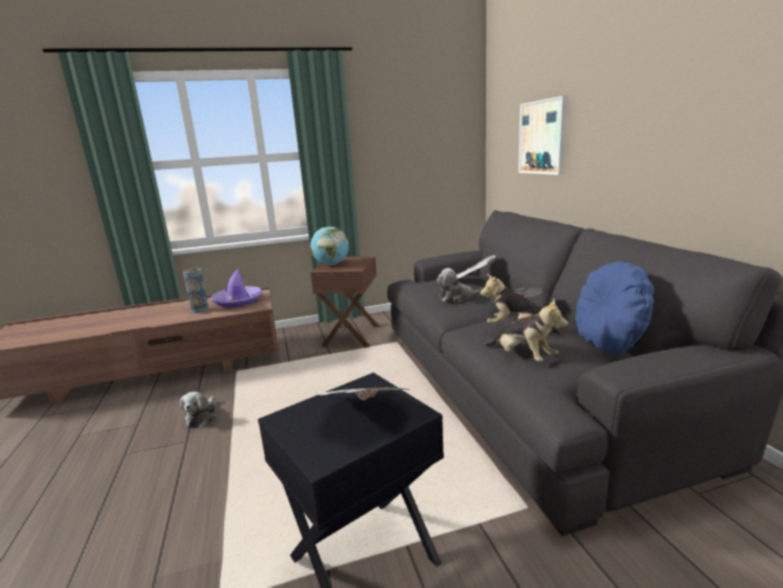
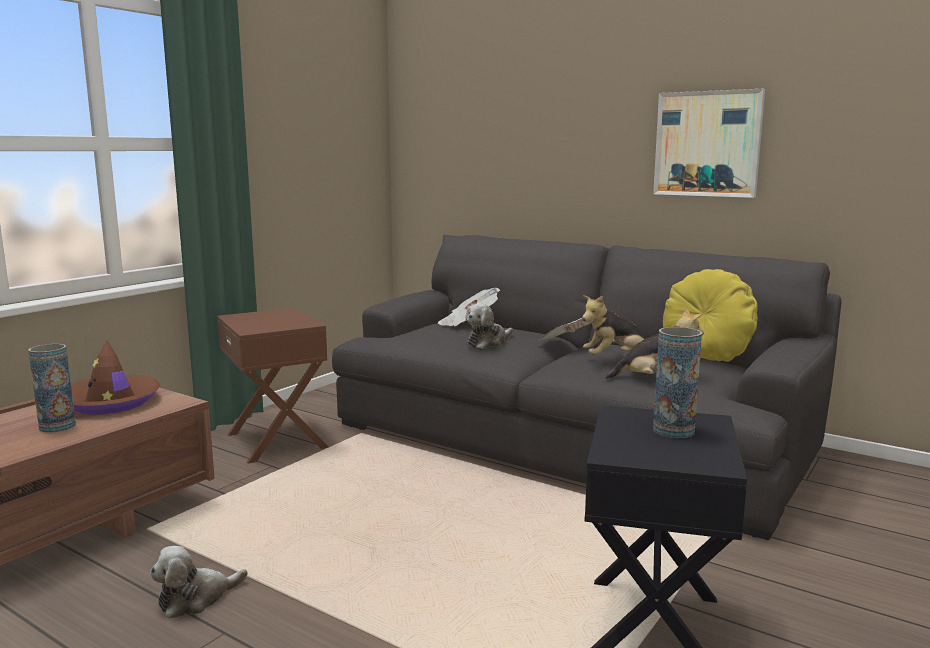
camera: 40 degrees left, 5 degrees down
plush toy [180,392,216,428] -> plush toy turned 90 degrees clockwise [150,546,248,619]
purple hat [210,269,263,308] -> brown hat [71,341,160,415]
globe [310,227,349,265] -> none
newspaper [315,387,411,400] -> vase [653,327,702,438]
picture [518,95,567,175] -> picture moved to [653,89,765,198]
blue pillow [575,261,654,355] -> yellow pillow [663,269,758,362]

